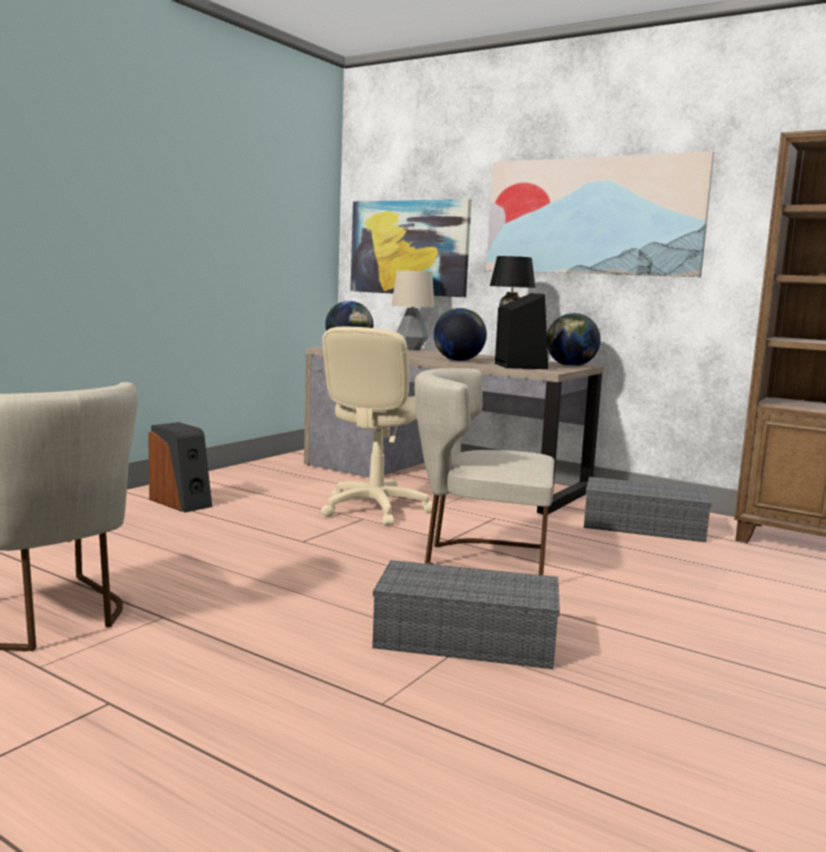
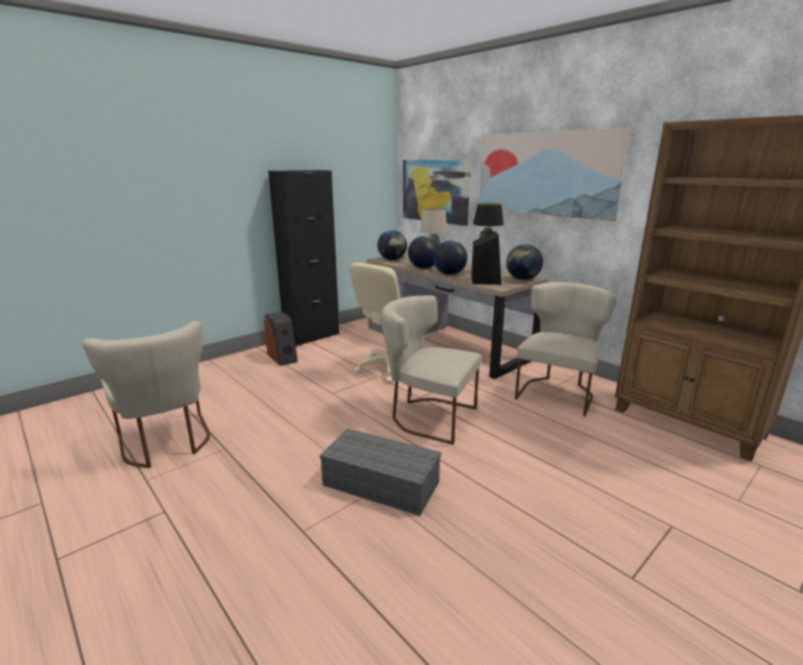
camera: 15 degrees right, 10 degrees up
grey storage box [584,477,712,542] -> beige chair [515,282,617,416]
none -> black cabinet [268,170,340,347]
none -> globe [408,236,438,269]

